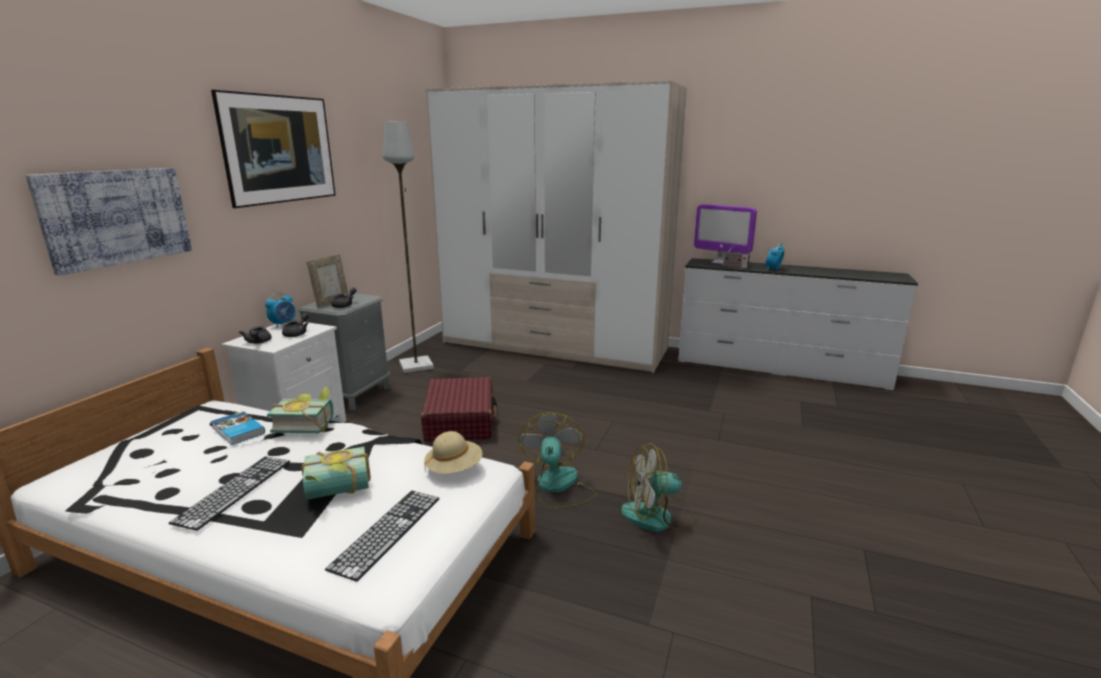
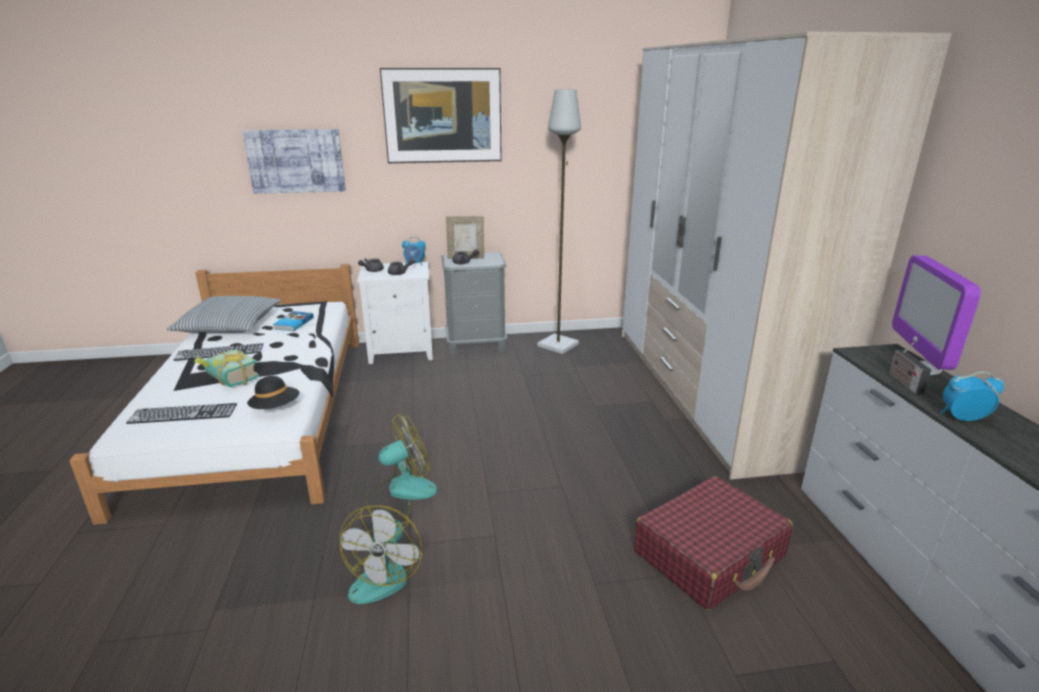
camera: 60 degrees right, 5 degrees up
book [267,386,333,433] -> none
red suitcase [421,377,497,442] -> red suitcase moved to [634,476,793,610]
beige hat [424,431,483,474] -> black hat [247,376,300,409]
fan [621,443,697,532] -> fan turned 135 degrees counterclockwise [340,505,422,604]
none -> pillow [167,296,281,333]

